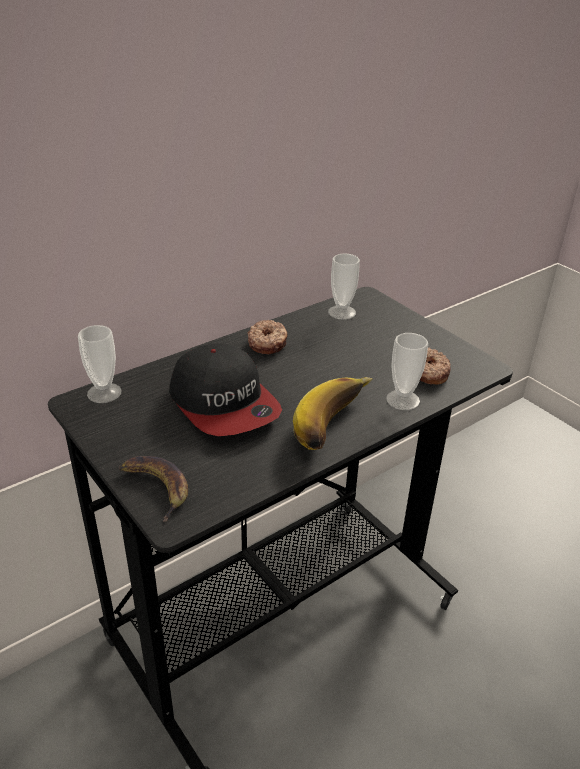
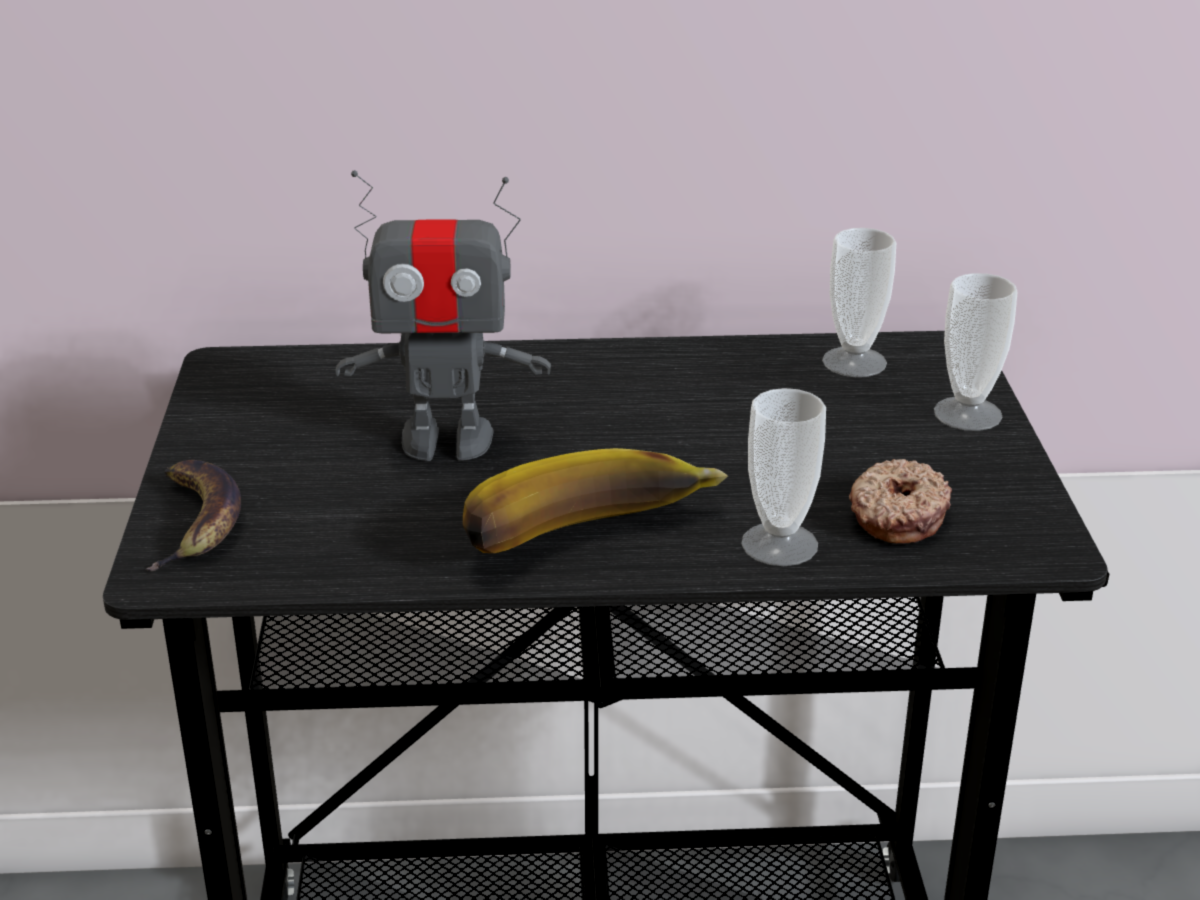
camera: 35 degrees right, 5 degrees down
cup [78,325,122,403] -> cup moved to [934,273,1018,431]
cap [169,343,282,436] -> toy robot [335,170,551,461]
donut [247,320,288,354] -> none

